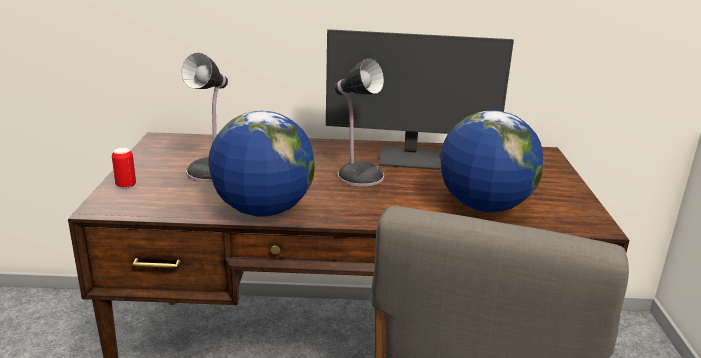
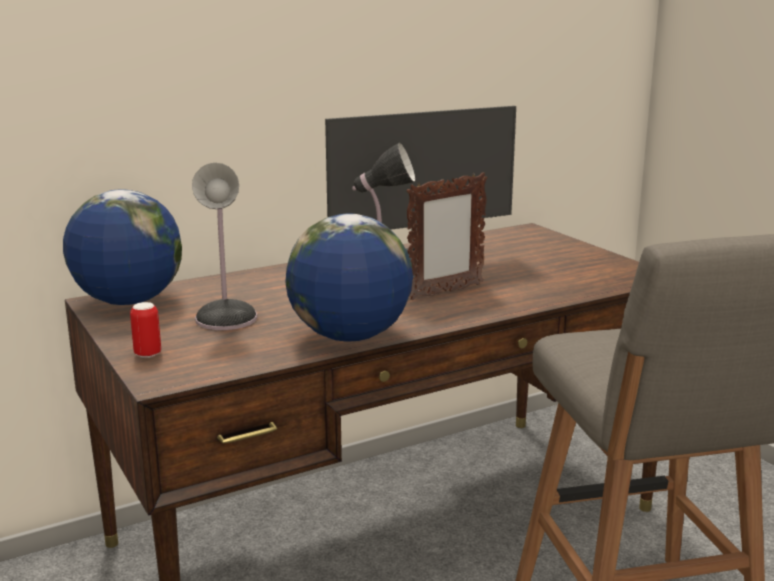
camera: 30 degrees left, 5 degrees down
globe [440,110,543,212] -> globe moved to [63,189,182,305]
none -> picture frame [407,173,487,300]

